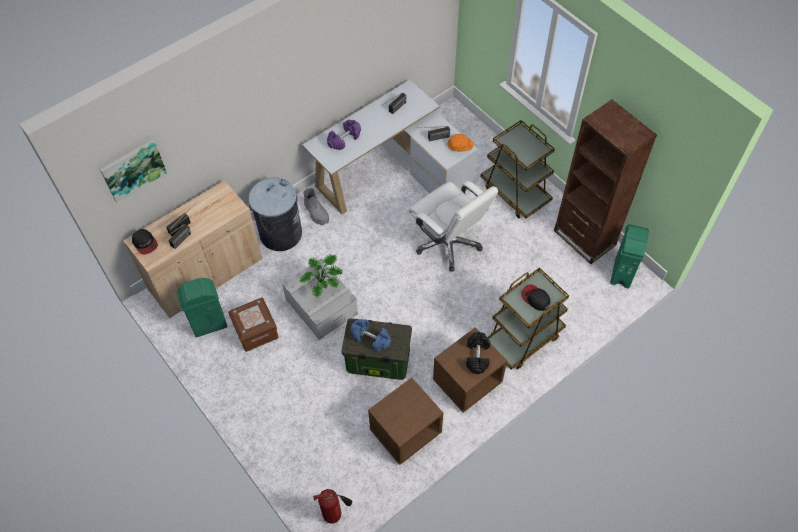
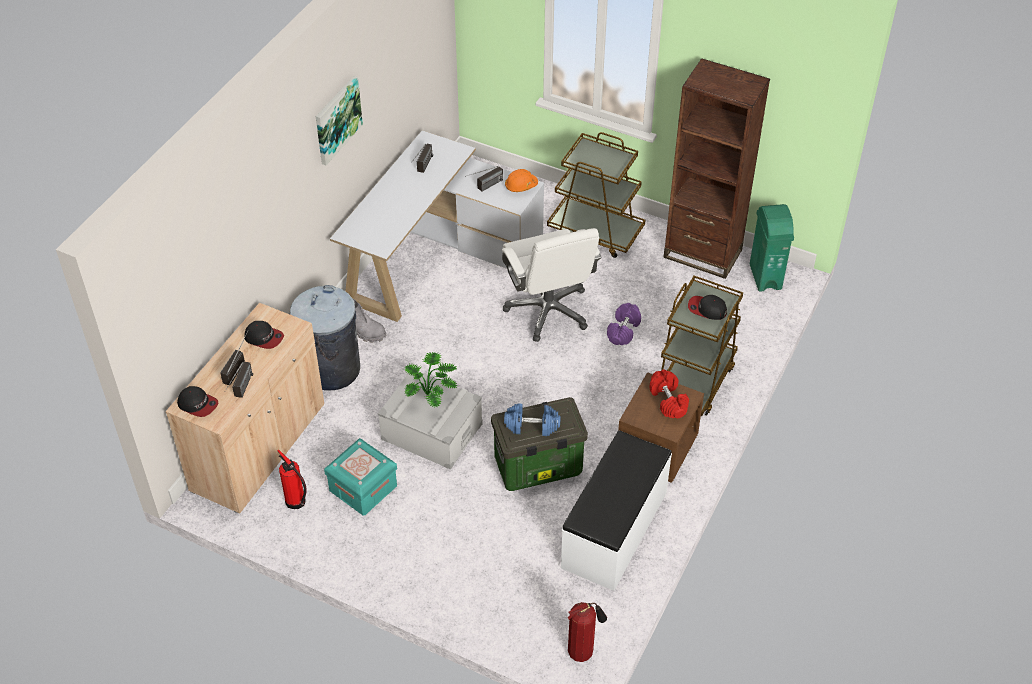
camera: 25 degrees left, 10 degrees down
picture [100,140,167,202] -> picture moved to [316,76,363,165]
green trash can [177,278,227,337] -> fire extinguisher [277,450,307,509]
brown storage box [228,297,278,352] -> turquoise storage box [324,438,397,515]
purple dumbbell [327,120,361,150] -> purple dumbbell moved to [607,303,641,345]
brown nightstand [368,377,443,465] -> white bench [561,430,672,591]
white office chair [409,181,498,272] -> white office chair turned 45 degrees clockwise [502,228,602,342]
black dumbbell [466,332,490,374] -> red dumbbell [649,369,689,418]
none -> cap [244,321,284,349]

